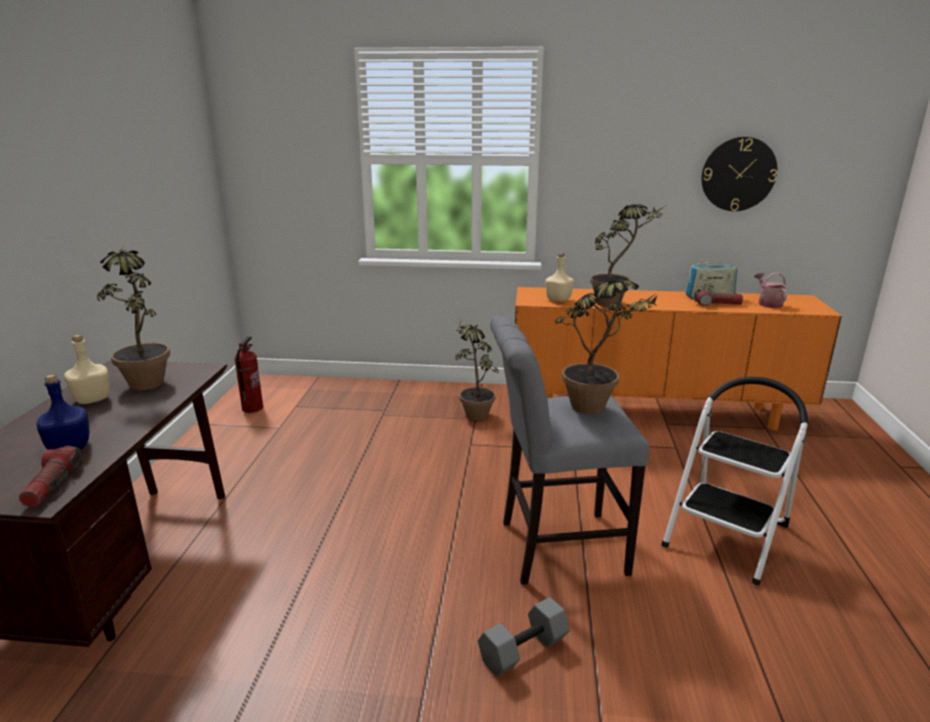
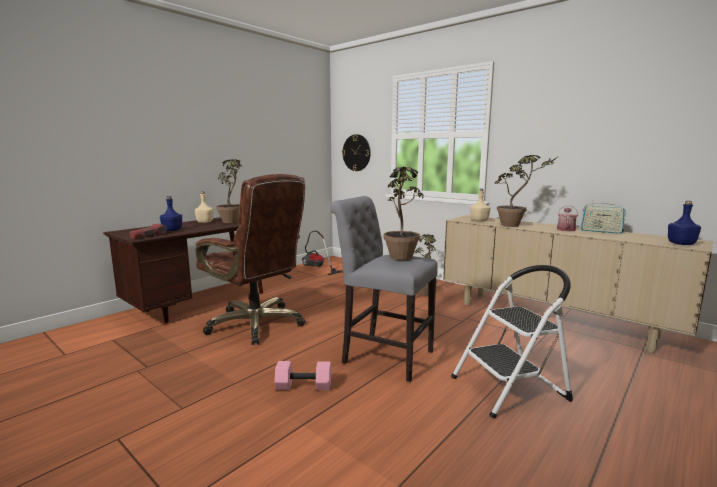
camera: 35 degrees right, 10 degrees down
fire extinguisher [235,336,263,413] -> vacuum cleaner [302,231,342,275]
grey dumbbell [478,597,570,677] -> pink dumbbell [275,361,331,390]
orange cabinet [515,287,842,431] -> beige cabinet [443,215,713,353]
flashlight [694,289,743,306] -> none
wall clock [702,137,777,211] -> wall clock moved to [342,134,371,171]
watering can [754,273,787,308] -> watering can moved to [557,205,578,231]
none -> brown office chair [196,174,306,345]
none -> blue bottle [668,201,701,245]

